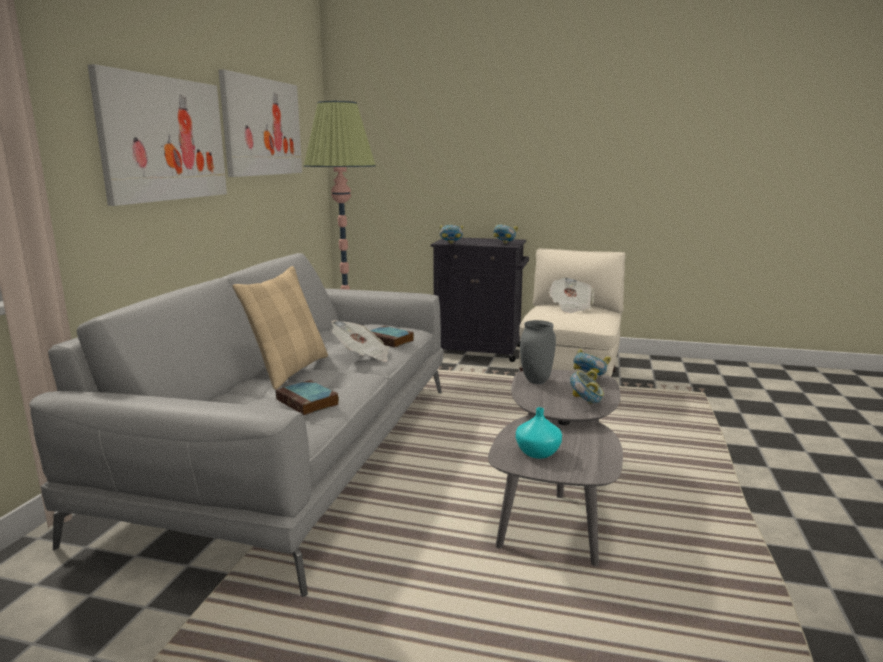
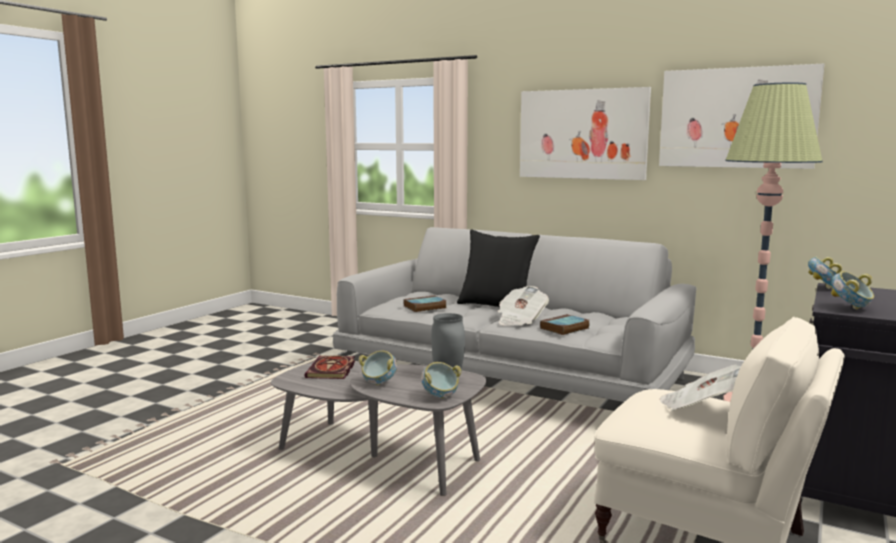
camera: 105 degrees right, 5 degrees down
beige pillow [232,266,328,389] -> black pillow [457,230,540,307]
turquoise vase [516,407,562,459] -> book [304,355,355,379]

